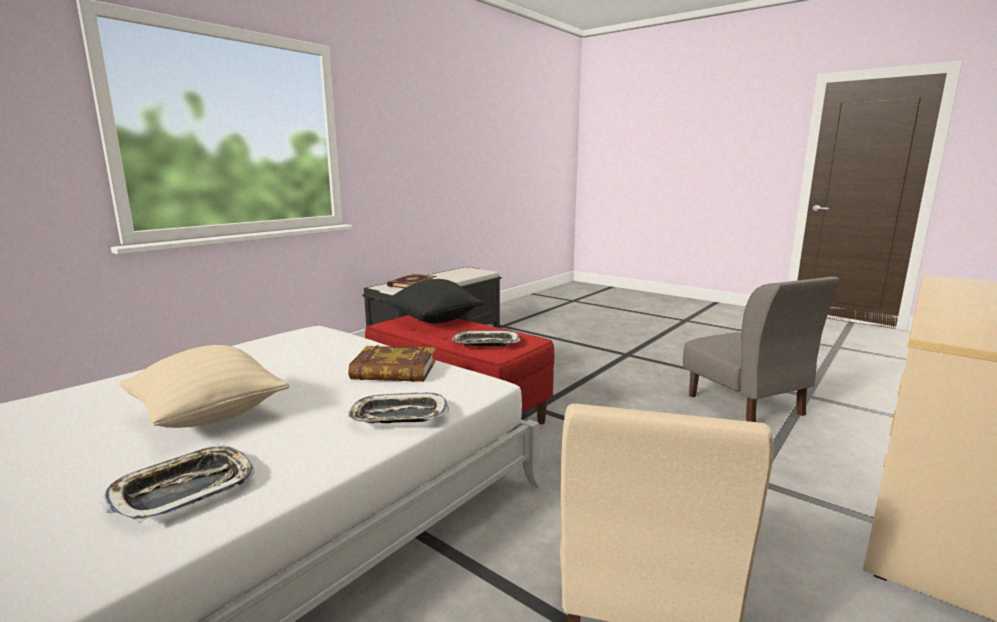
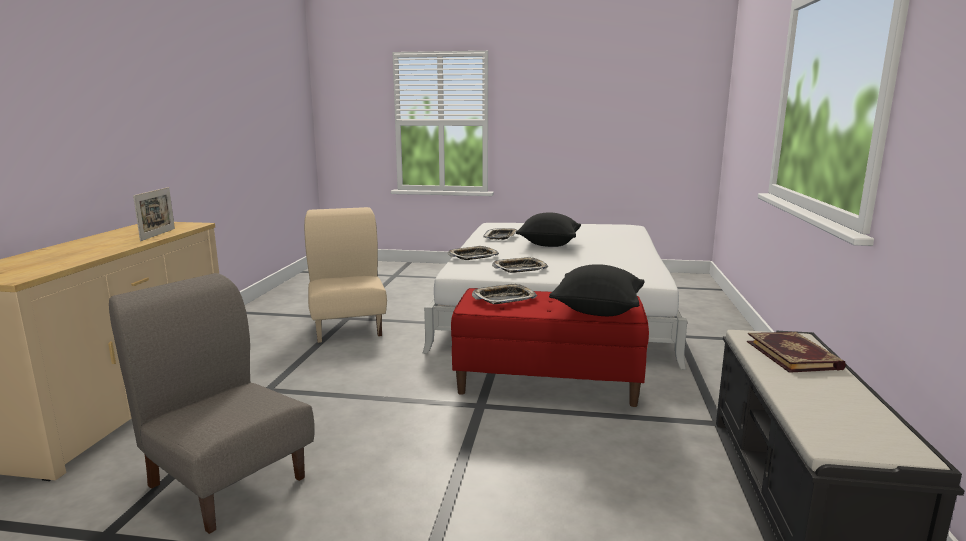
camera: 150 degrees right, 0 degrees up
beige pillow [119,345,290,428] -> black pillow [516,212,581,247]
book [348,345,435,382] -> tray [492,257,548,273]
none -> picture frame [133,187,175,241]

